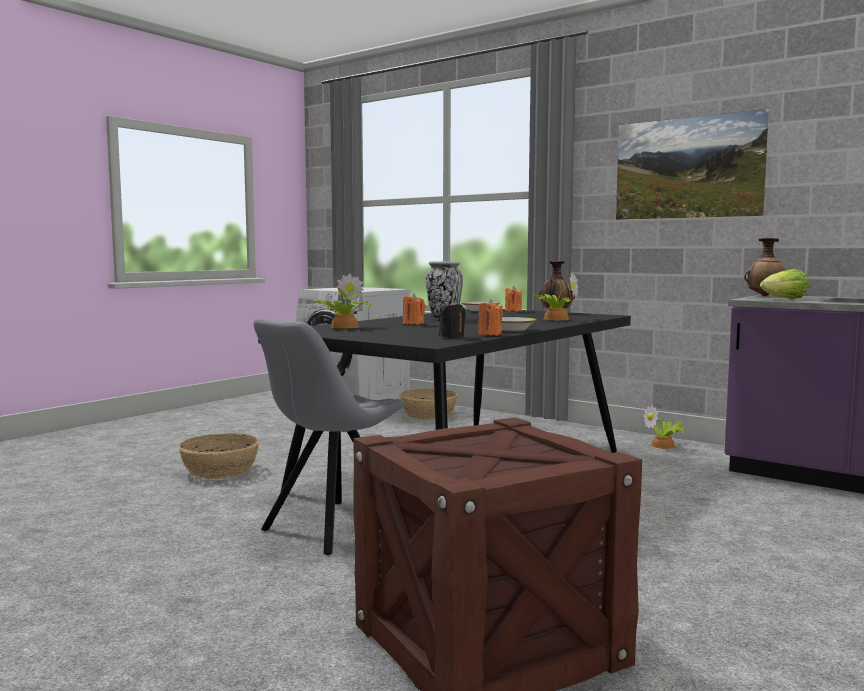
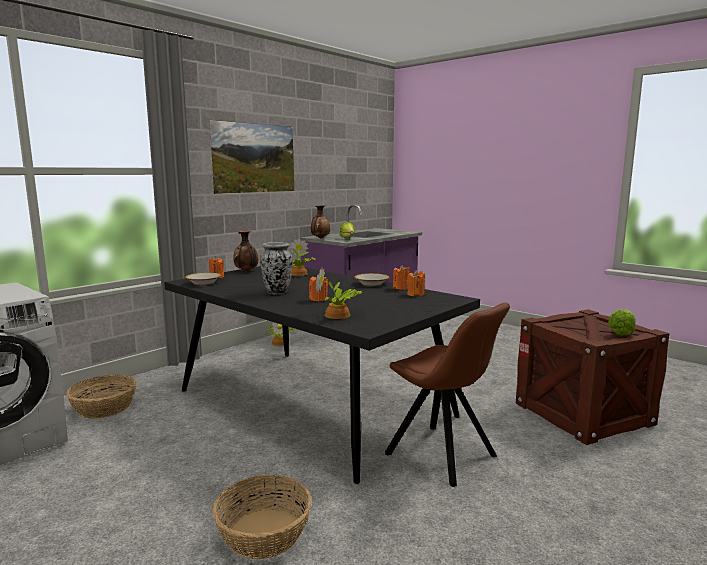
camera: 85 degrees left, 5 degrees up
grey chair [253,318,403,555] -> brown chair [385,303,510,487]
black candle [439,301,466,338] -> orange candle [406,270,425,296]
none -> lettuce [608,309,636,335]

